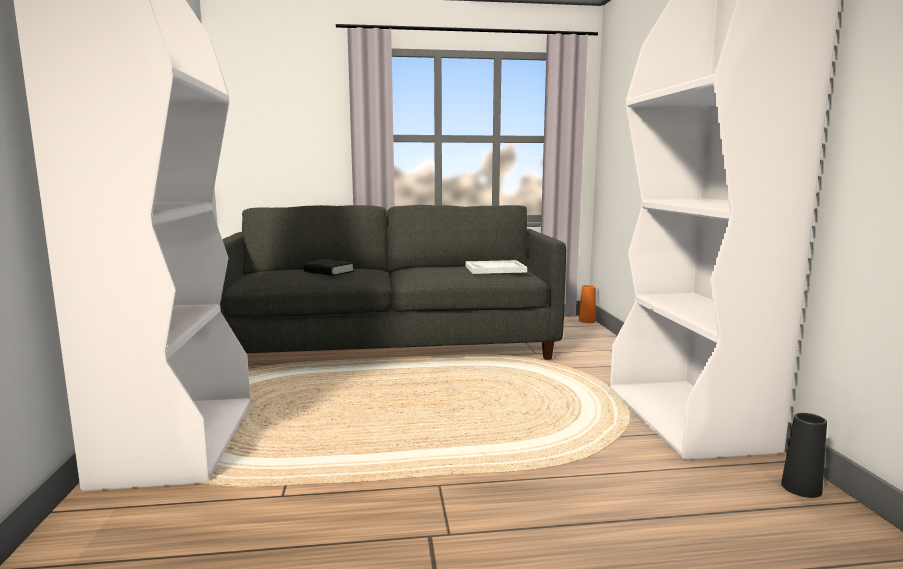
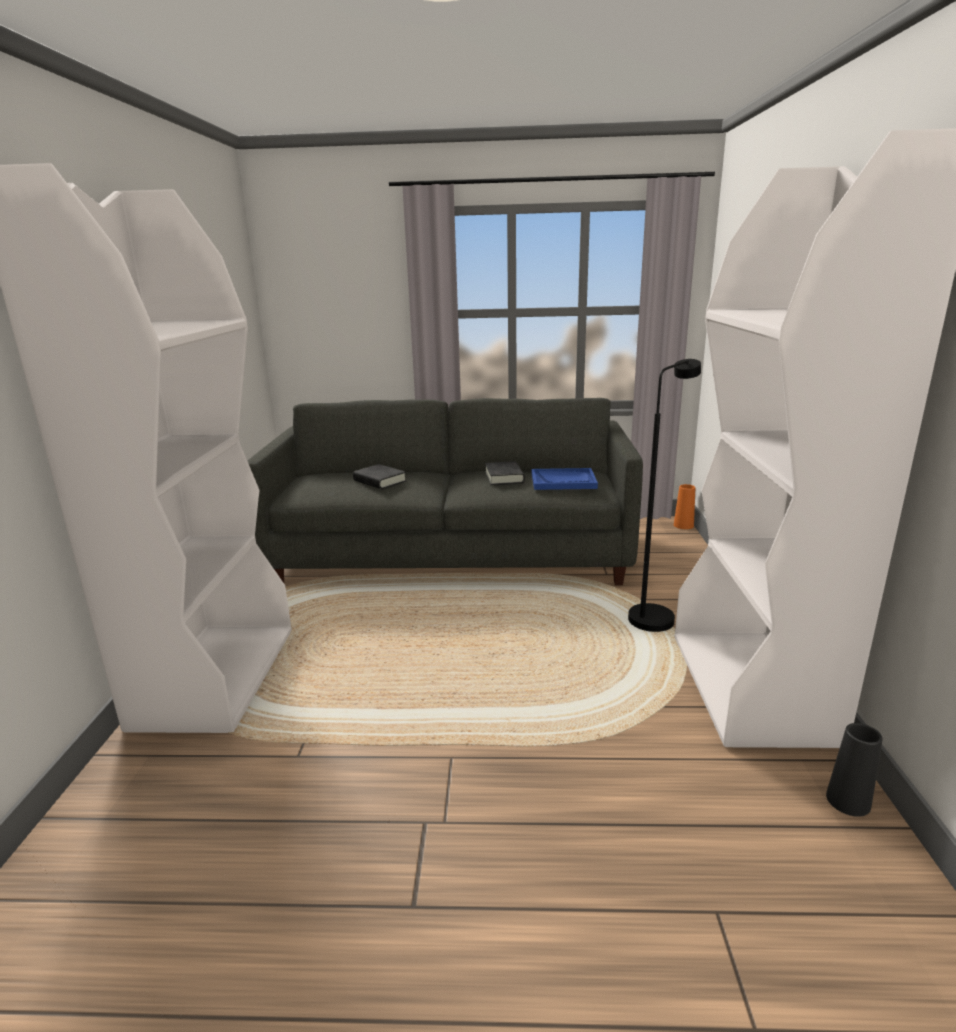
camera: 10 degrees right, 10 degrees up
white tray [465,260,527,274] -> blue tray [532,468,598,490]
none -> black book [485,461,525,485]
none -> black floor lamp [628,359,701,632]

